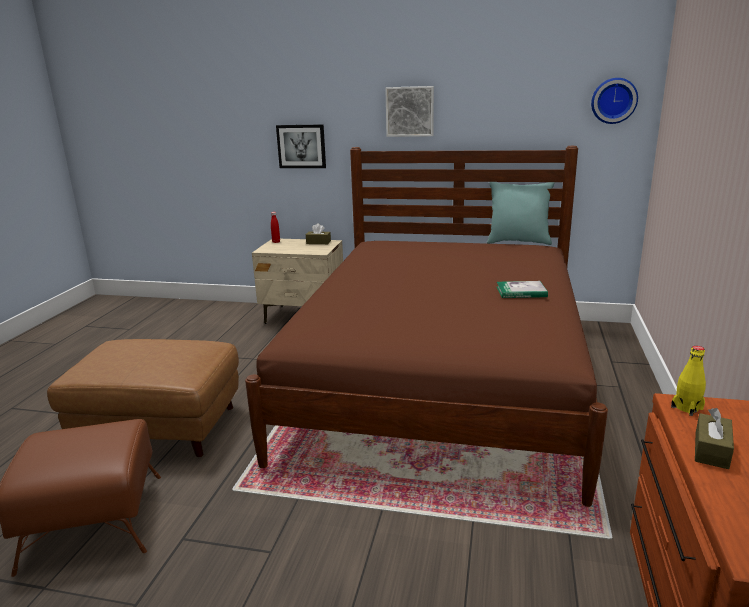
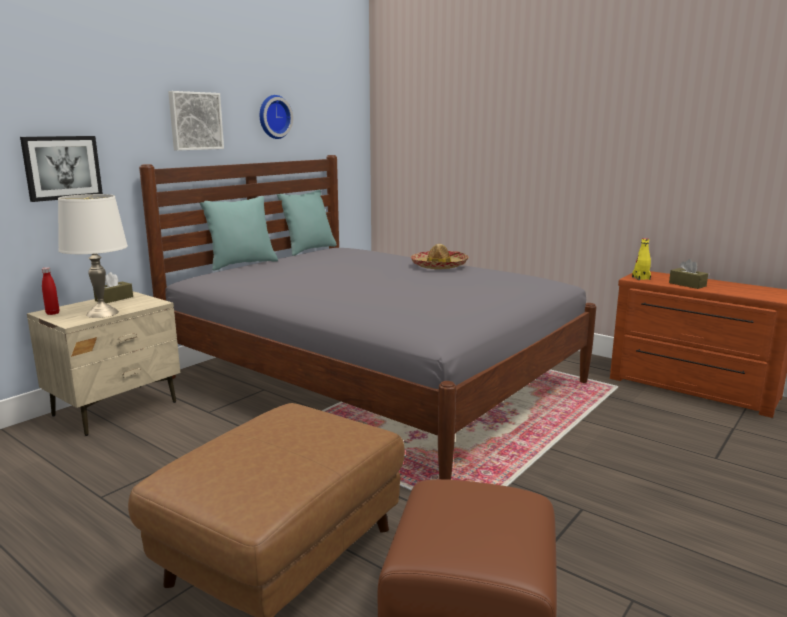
camera: 65 degrees left, 5 degrees down
brown bed [245,146,608,507] -> grey bed [139,155,596,480]
book [497,281,548,298] -> hat [410,244,469,269]
wall clock [591,78,638,124] -> wall clock moved to [260,95,293,139]
none -> white table lamp [58,194,128,318]
none -> turquoise pillow [200,196,278,271]

